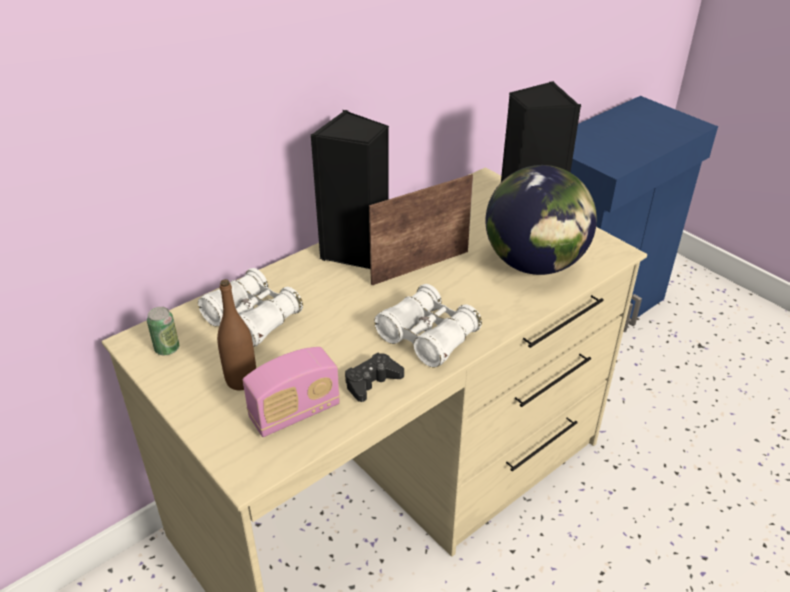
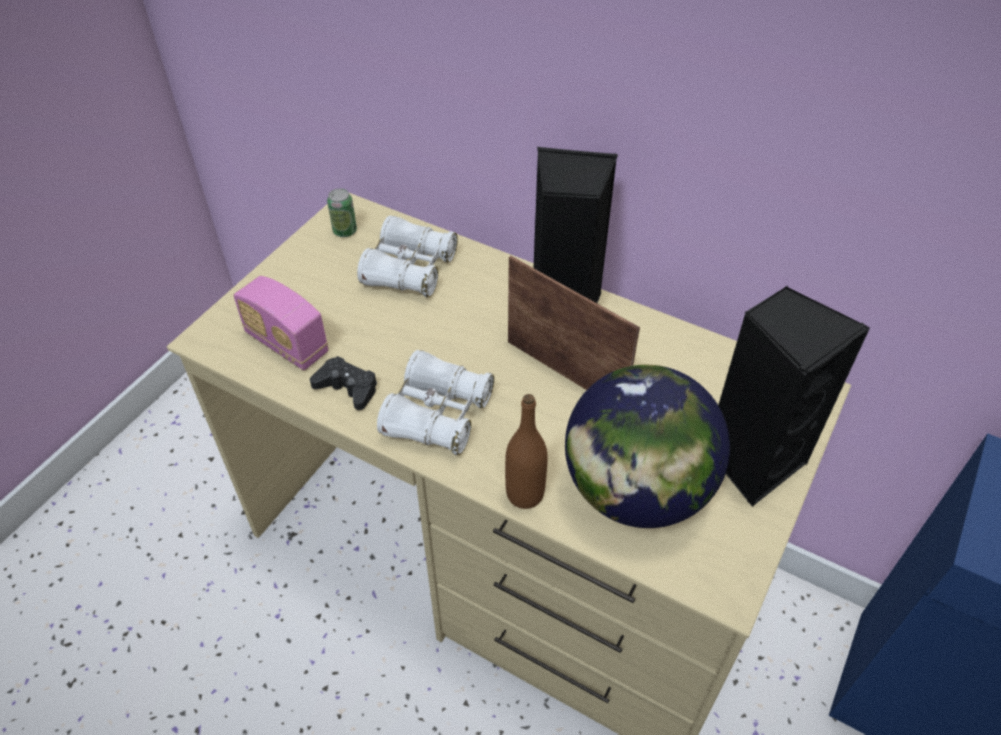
camera: 70 degrees right, 10 degrees up
brown bottle [217,279,256,390] -> brown bottle moved to [505,394,548,509]

